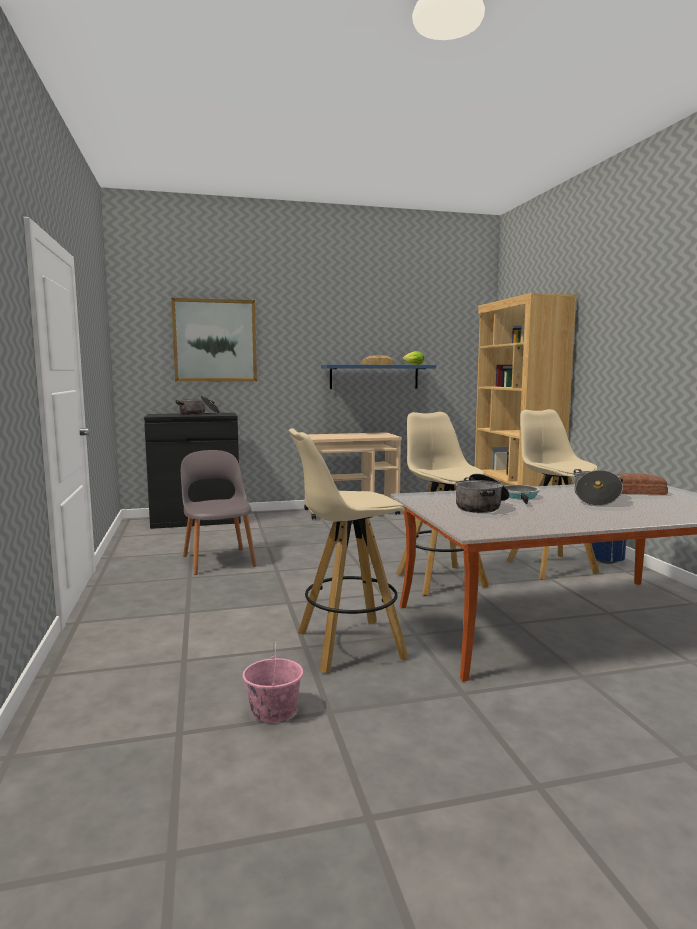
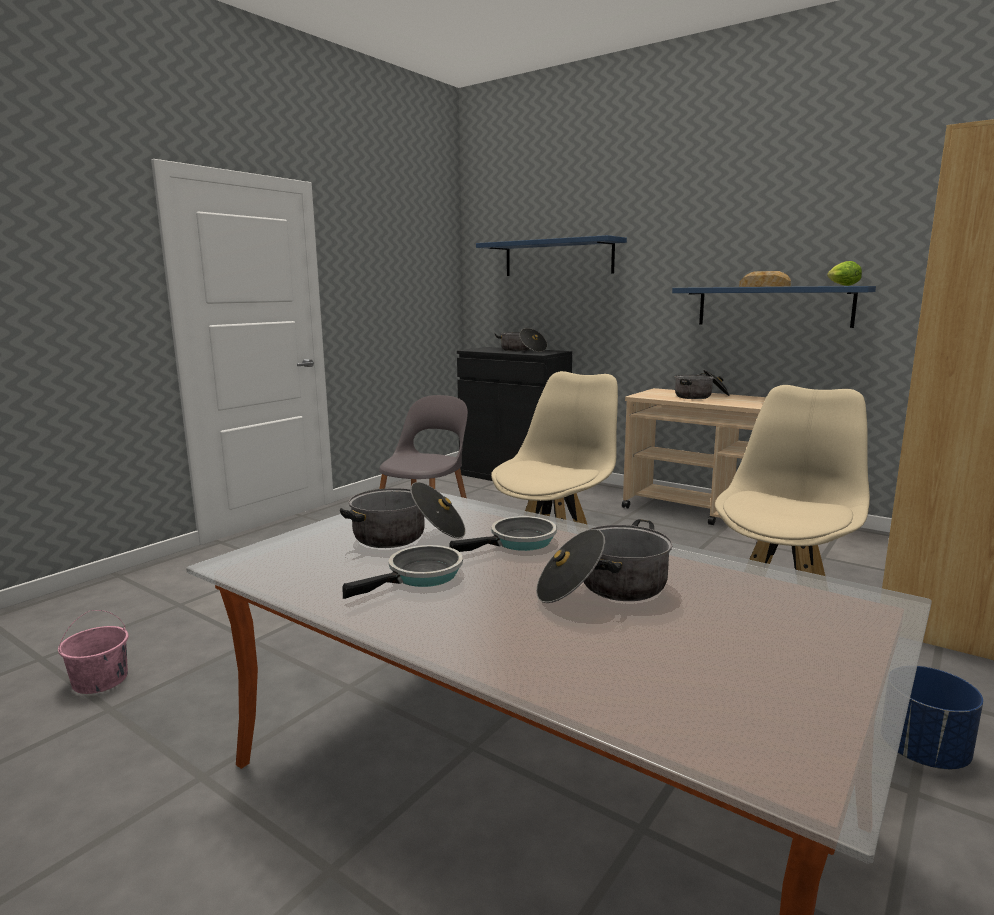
camera: 50 degrees right, 5 degrees up
picture [171,298,257,382] -> blue shelf [476,235,627,276]
beige stool [289,428,408,673] -> none
bread [618,473,668,495] -> none
none -> frying pan [342,545,463,599]
none -> cooking pot [675,370,730,399]

